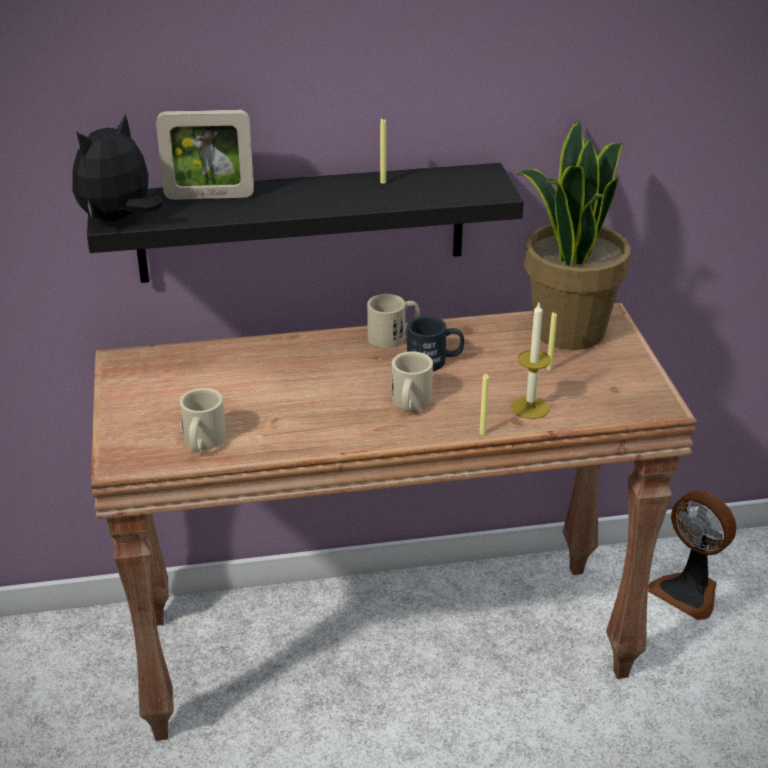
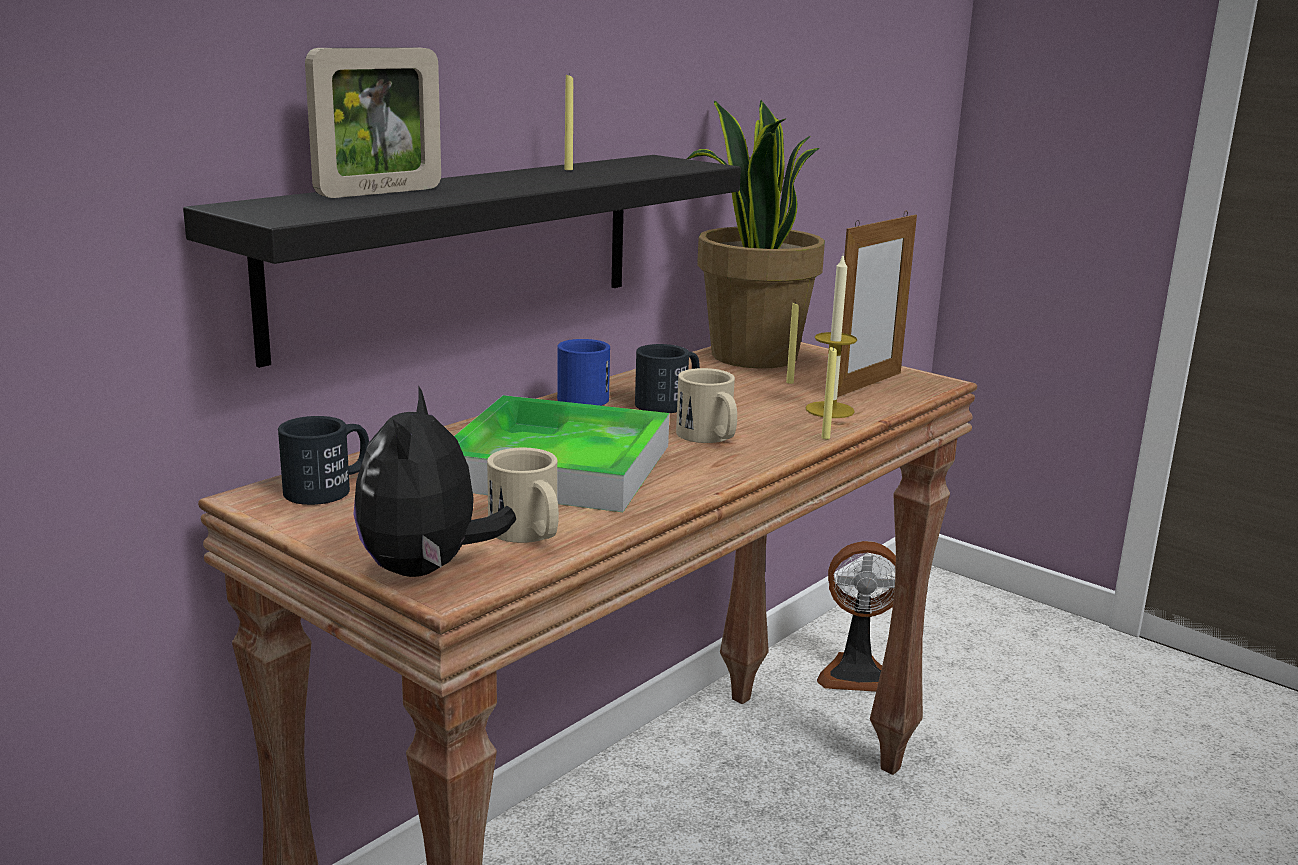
camera: 40 degrees left, 15 degrees down
plush toy [72,114,163,222] -> plush toy moved to [353,385,516,577]
beige mug [367,294,420,348] -> blue mug [557,339,610,406]
none -> black mug [278,416,369,505]
none -> tray [454,395,669,512]
none -> picture frame [837,212,917,397]

